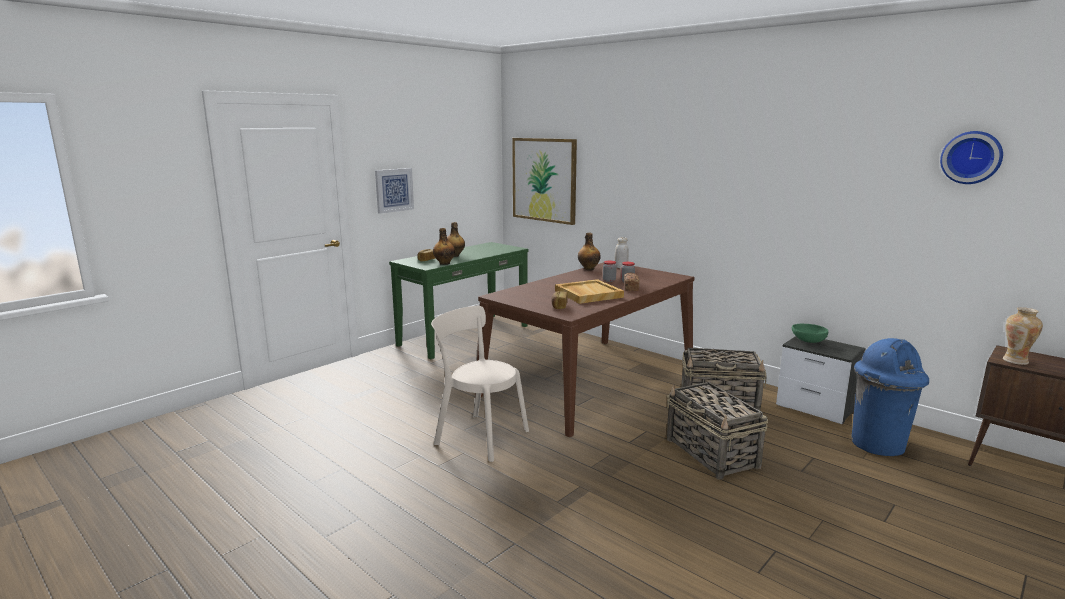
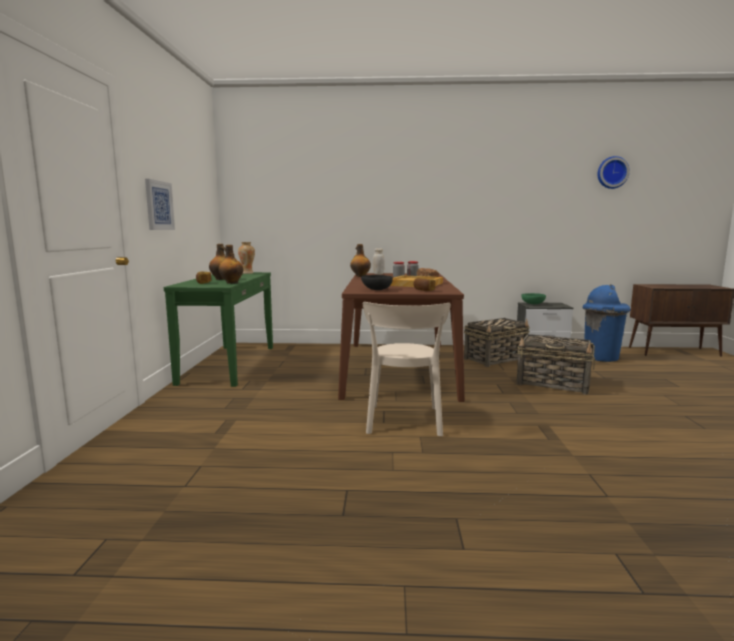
camera: 40 degrees left, 5 degrees down
beige chair [431,306,529,462] -> beige chair turned 75 degrees counterclockwise [363,302,451,437]
picture [512,138,577,225] -> none
vase [1003,307,1043,365] -> vase moved to [238,242,255,274]
none -> black bowl [361,275,393,290]

